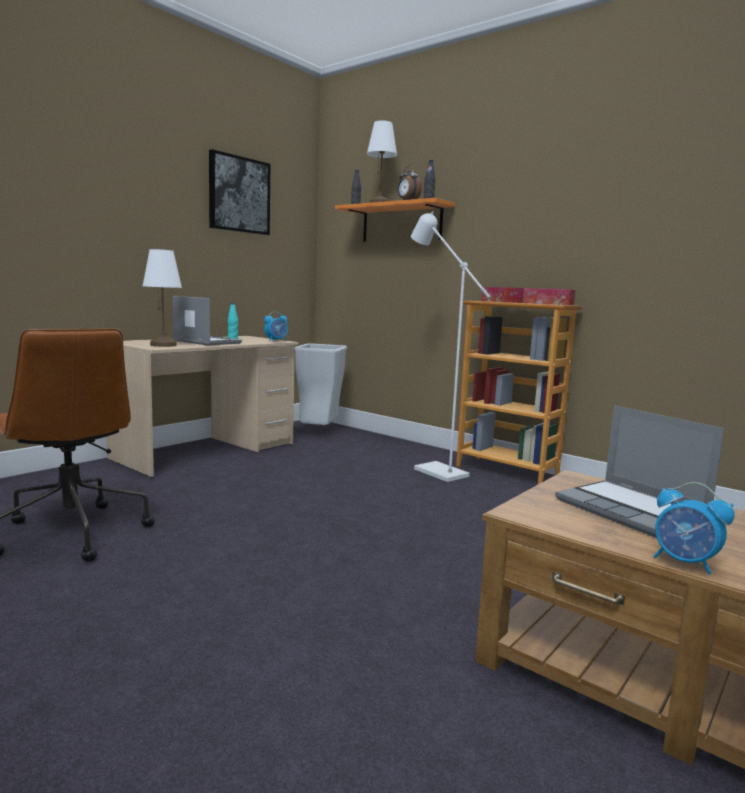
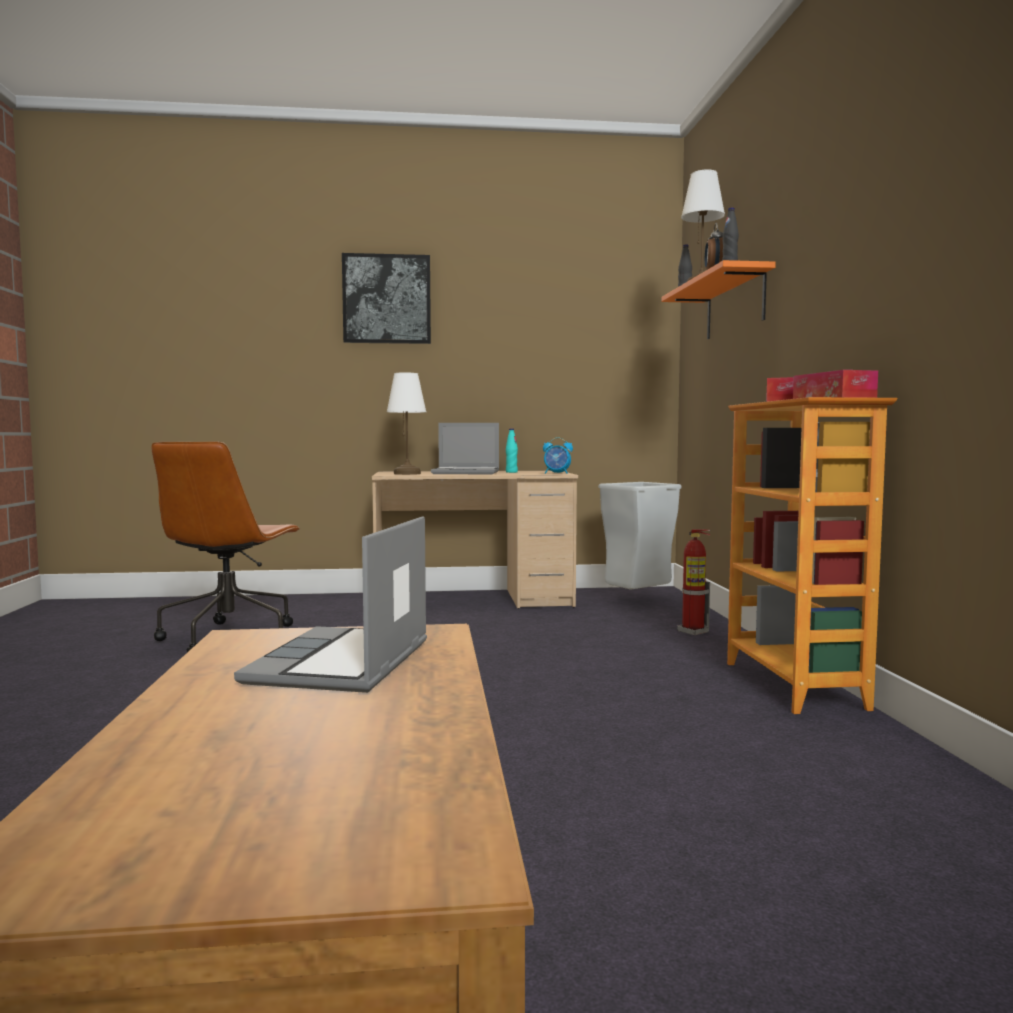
camera: 45 degrees right, 5 degrees down
laptop [172,296,242,346] -> laptop turned 105 degrees clockwise [431,423,499,474]
picture [209,149,270,235] -> picture moved to [342,253,431,344]
white floor lamp [411,211,491,482] -> none
alarm clock [653,482,735,575] -> none
none -> fire extinguisher [677,529,710,635]

